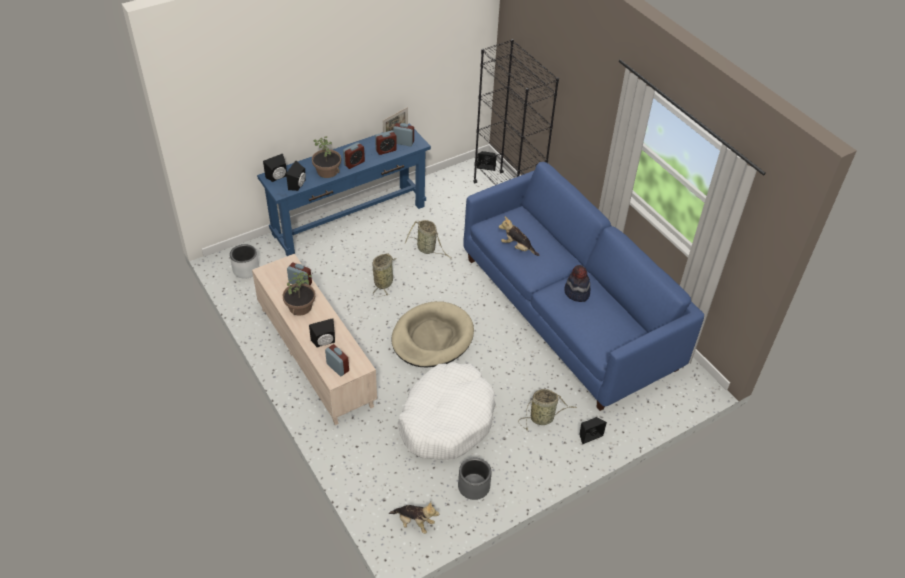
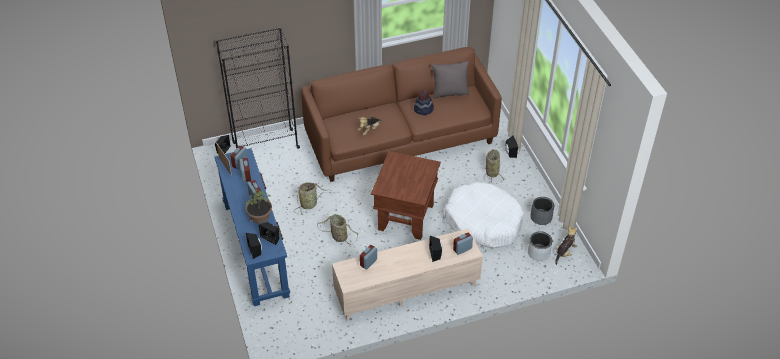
camera: 75 degrees left, 0 degrees up
grey planter [230,244,260,279] -> grey planter moved to [528,231,552,261]
potted plant [283,272,315,316] -> none
beige dog bed [391,301,474,367] -> brown side table [371,151,441,240]
blue sofa [463,162,704,411] -> brown sofa [301,47,502,182]
none -> grey pillow [432,61,470,99]

